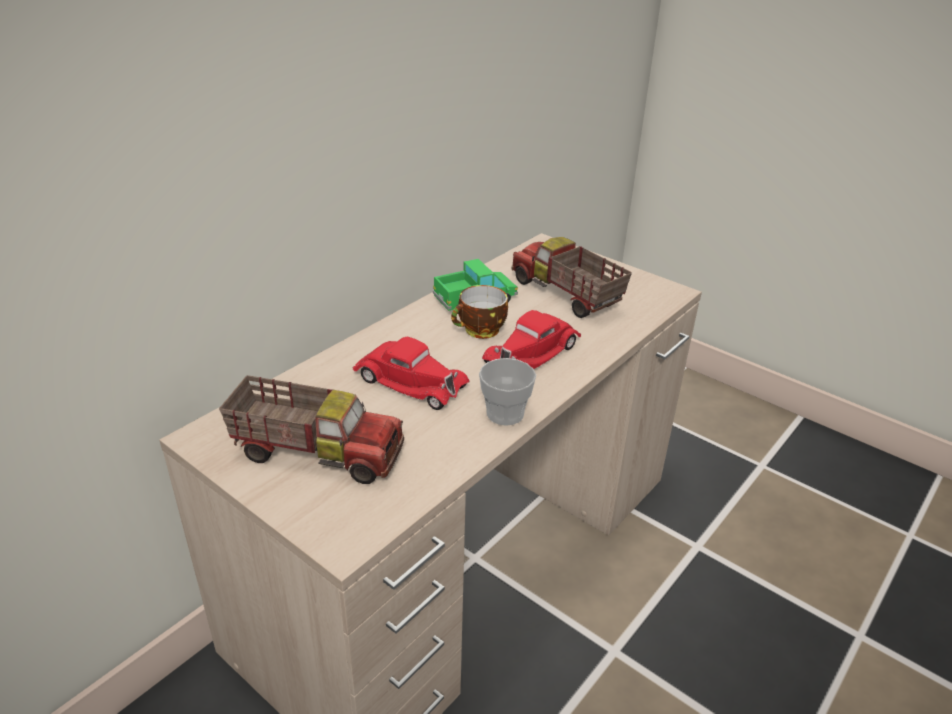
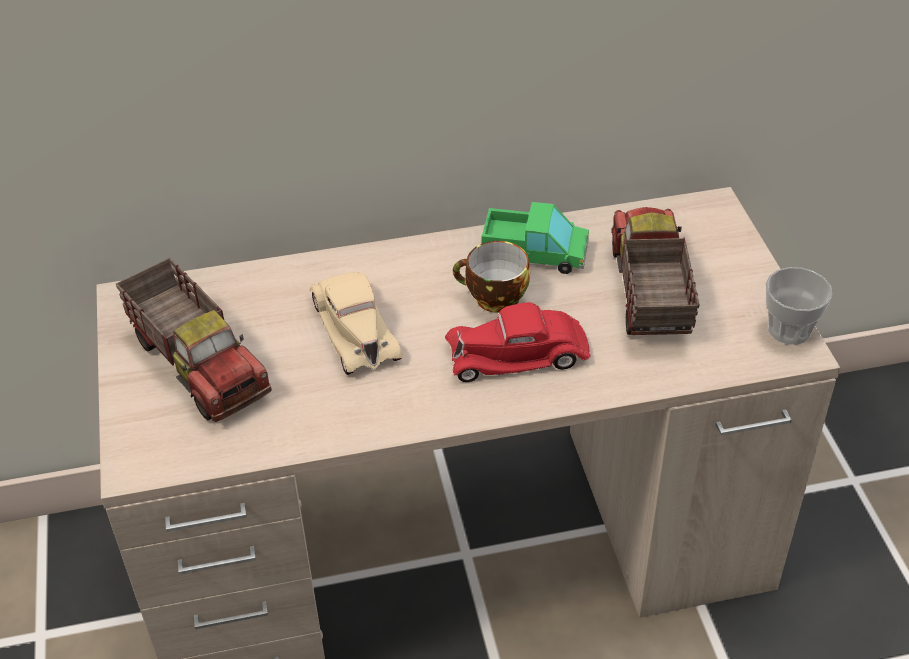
camera: 40 degrees right, 10 degrees up
red toy car [353,336,470,410] -> beige toy car [309,272,403,375]
cup [479,358,536,426] -> cup moved to [766,267,833,345]

